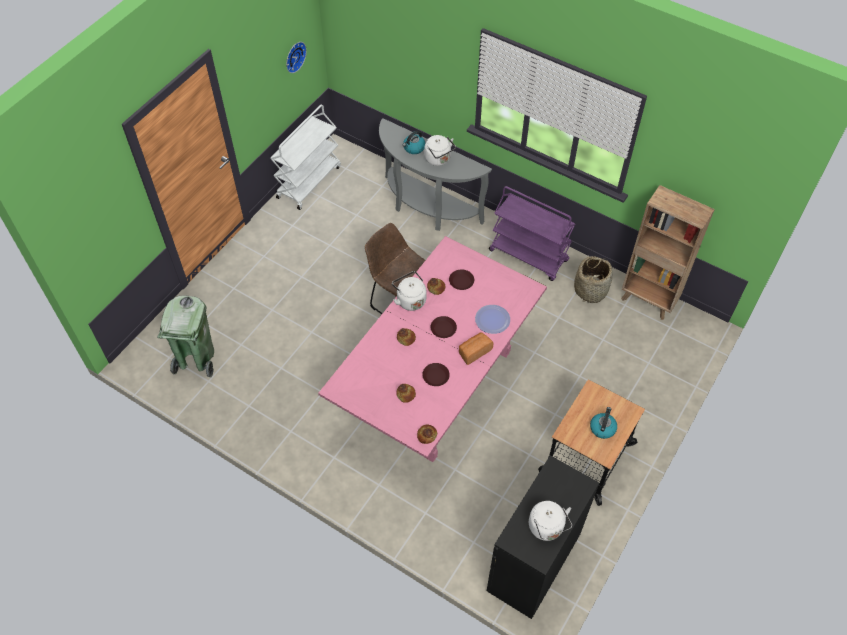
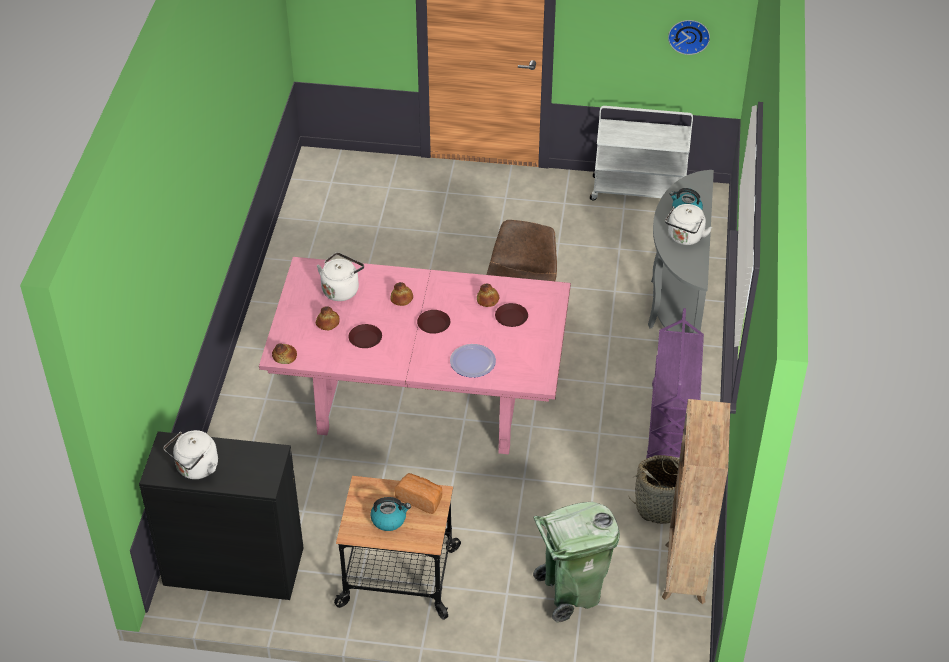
camera: 65 degrees right, 10 degrees down
green trash can [157,296,214,378] -> green trash can moved to [533,502,620,623]
white kettle [392,271,427,311] -> white kettle moved to [317,252,364,301]
bread [459,333,493,365] -> bread moved to [395,473,442,514]

